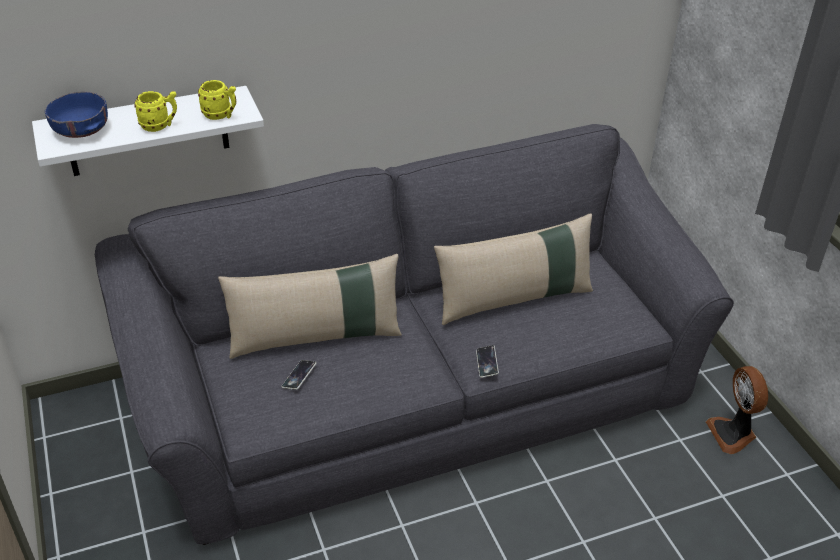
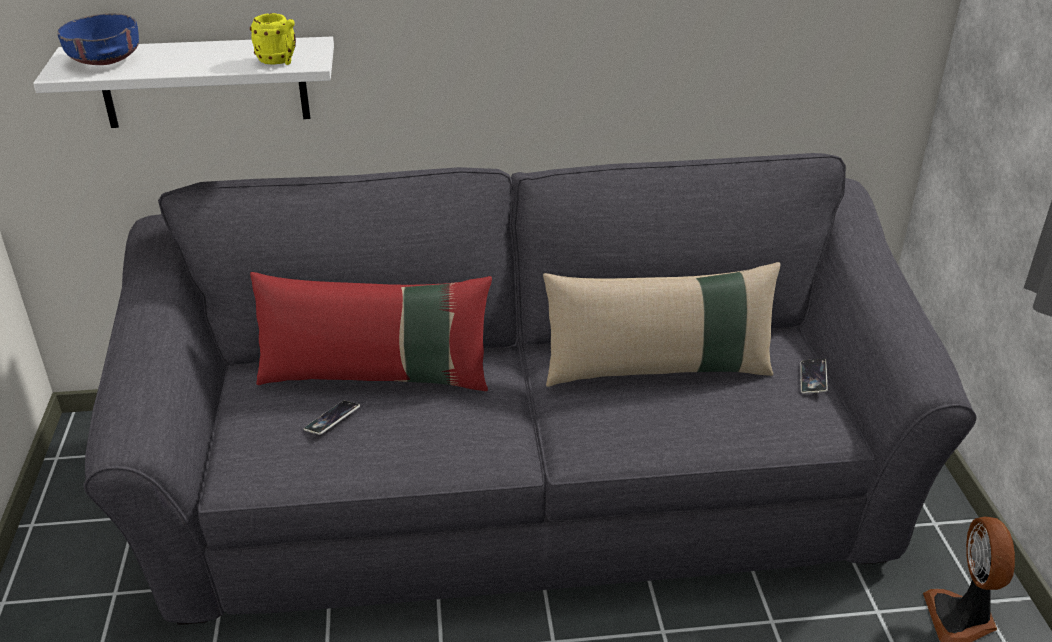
camera: 15 degrees right, 5 degrees down
yellow mug [134,91,177,132] -> none
beige pillow [218,254,402,359] -> red pillow [250,272,492,391]
phone [476,345,499,378] -> phone moved to [800,359,828,394]

